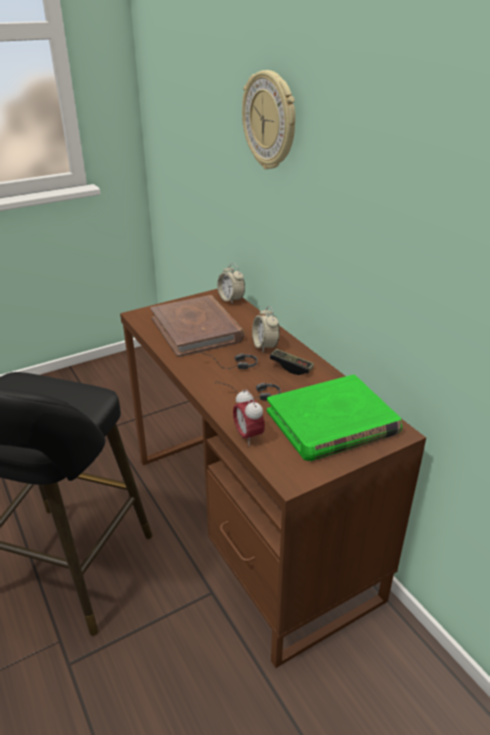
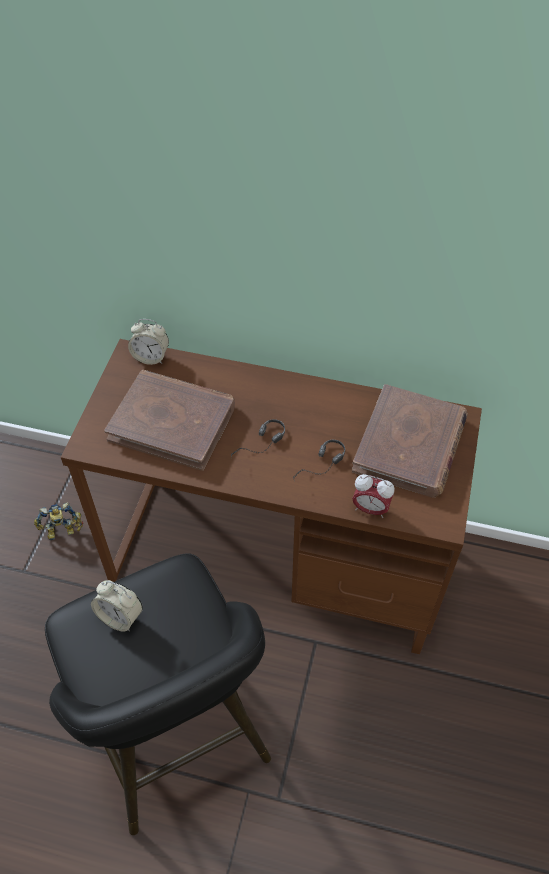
camera: 45 degrees left, 20 degrees up
wall clock [242,70,296,169] -> none
alarm clock [252,306,280,353] -> alarm clock moved to [91,580,143,631]
green book [267,374,402,461] -> brown book [352,384,468,498]
game controller [270,349,314,375] -> none
none -> toy robot [34,502,83,540]

